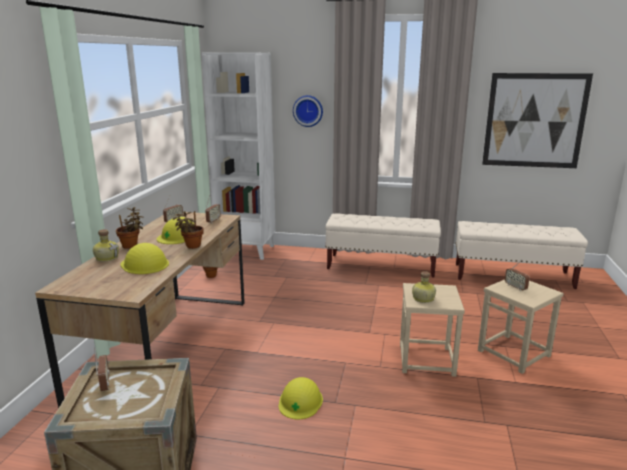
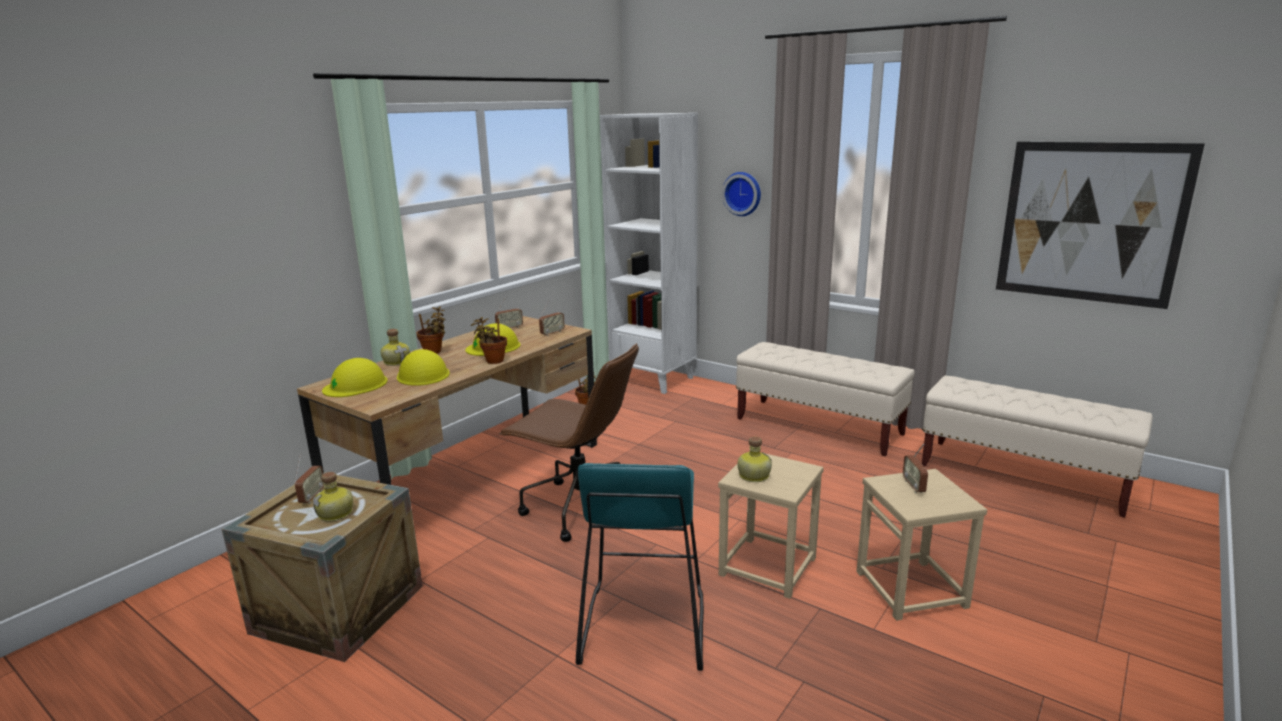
camera: 25 degrees right, 0 degrees up
yellow hard hat [279,377,323,419] -> yellow hard hat moved to [322,358,388,397]
none -> bottle [313,472,353,521]
none -> brown office chair [499,343,639,542]
none -> turquoise stool [576,463,704,671]

